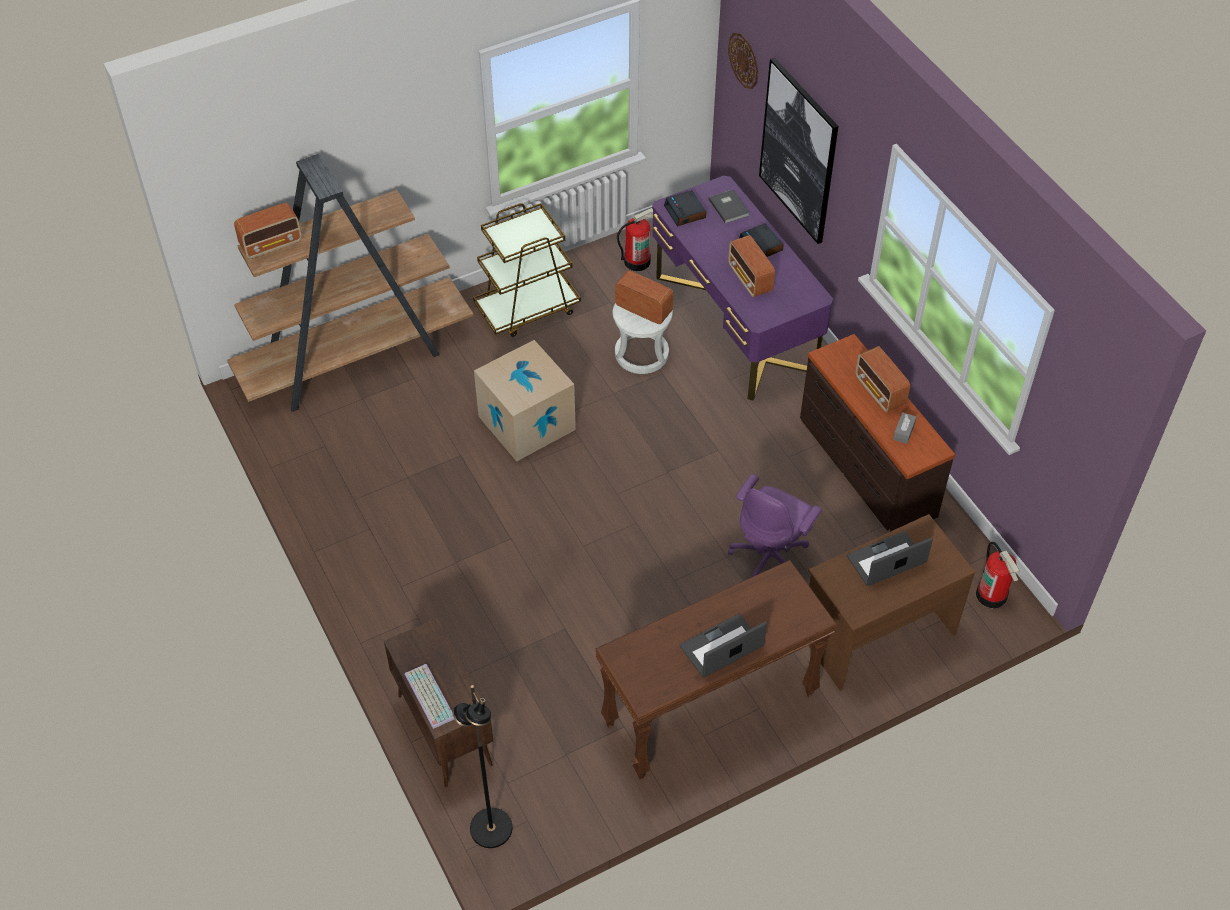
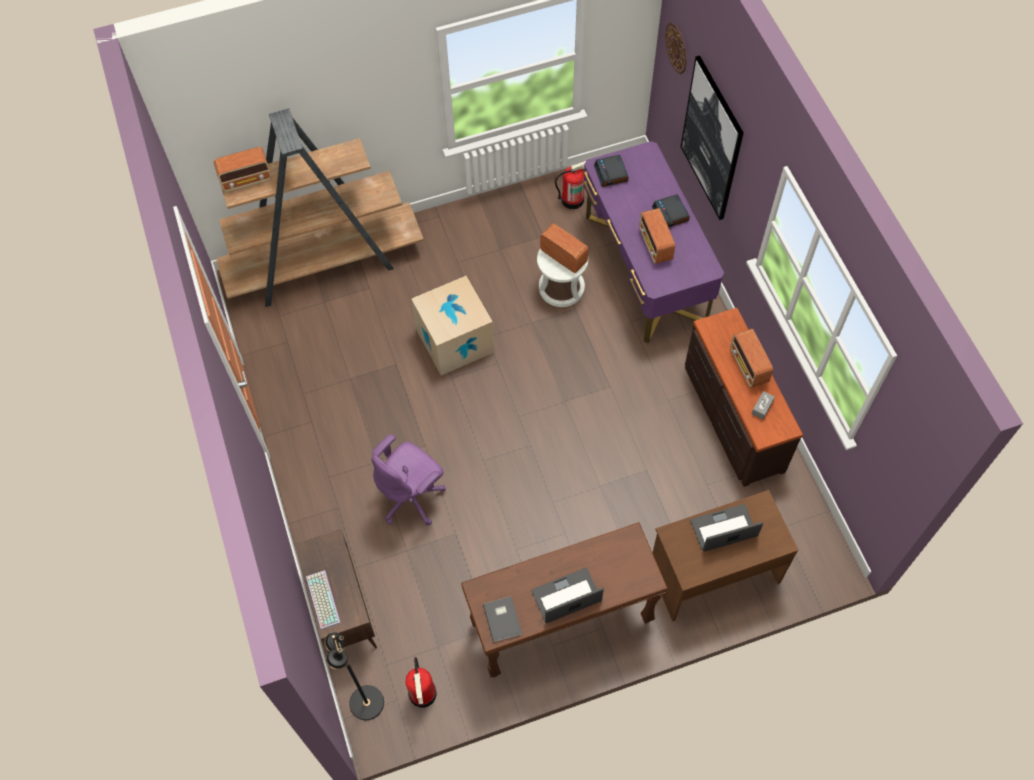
camera: 10 degrees right, 10 degrees up
brown cart [473,203,581,337] -> none
grey book [708,190,750,223] -> grey book moved to [483,596,522,642]
purple office chair [728,474,822,577] -> purple office chair moved to [372,434,446,526]
fire extinguisher [976,542,1020,608] -> fire extinguisher moved to [405,657,437,708]

